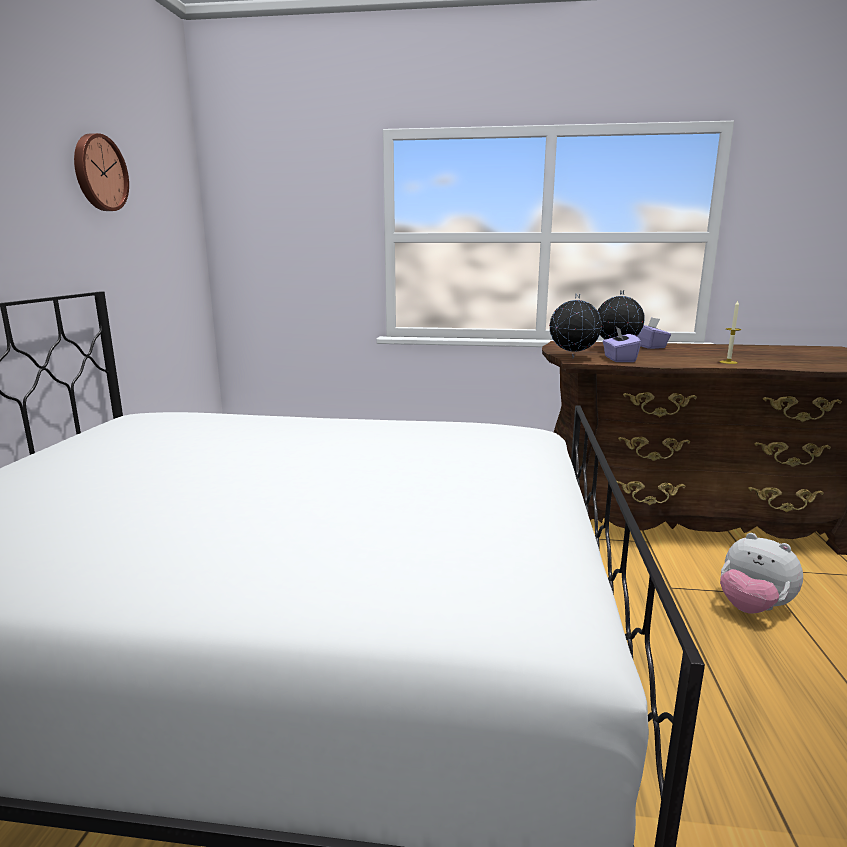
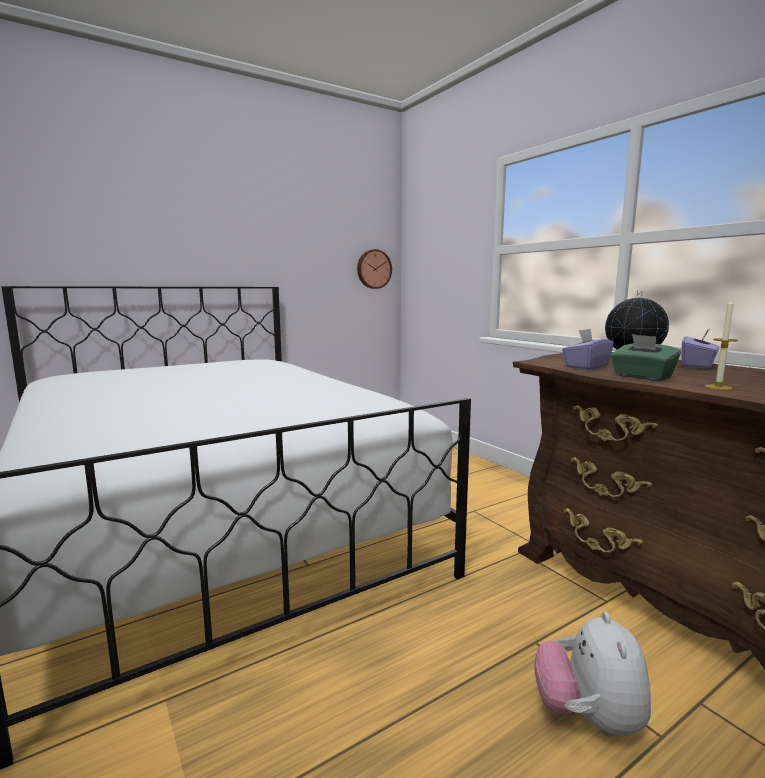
camera: 50 degrees right, 5 degrees down
wall clock [74,133,129,211] -> wall clock moved to [357,249,392,289]
globe [549,294,602,358] -> none
none -> green tissue box [611,334,681,381]

